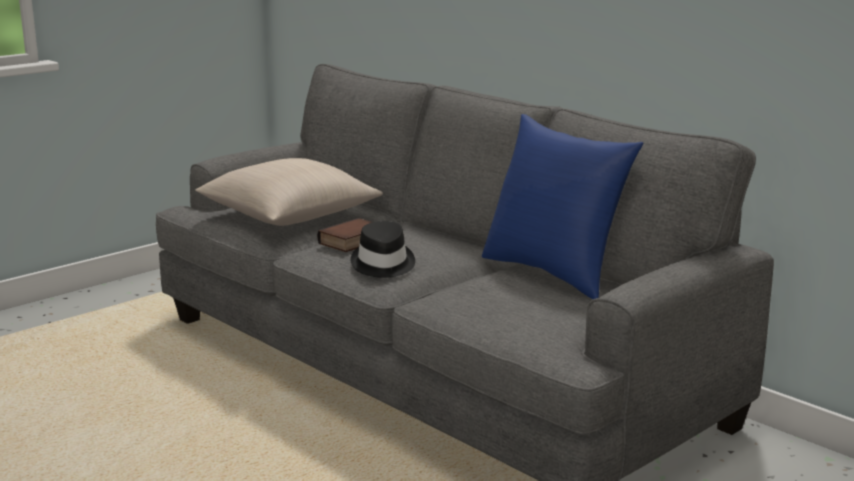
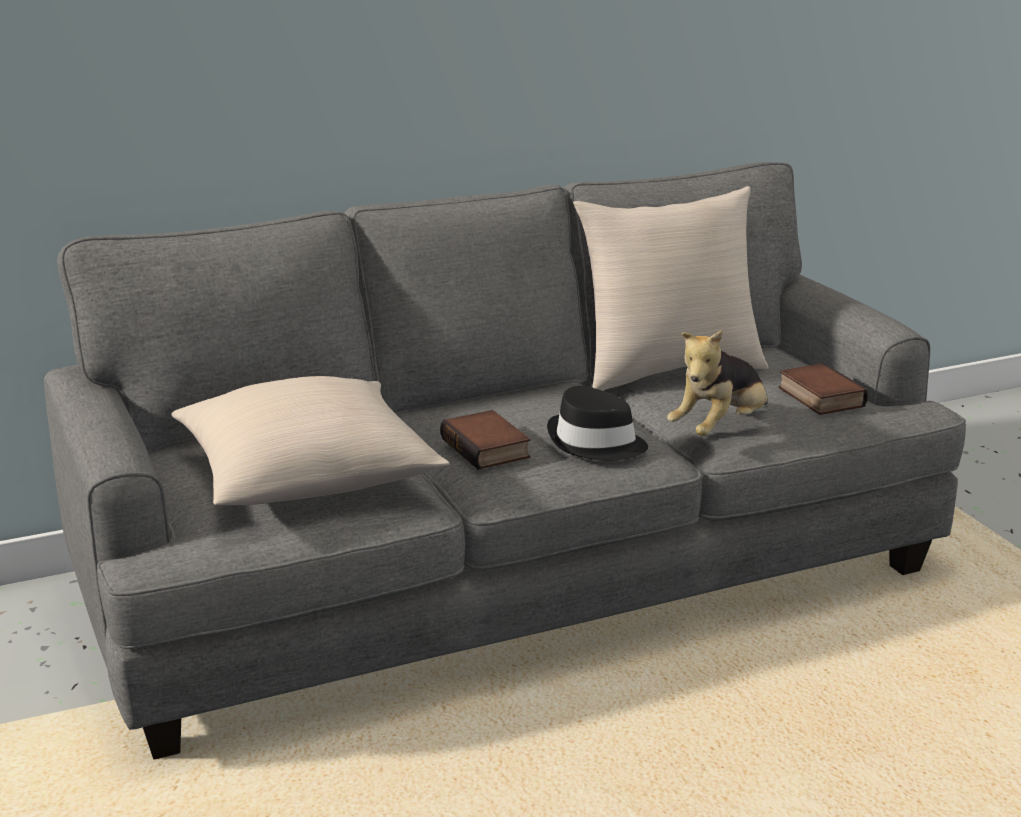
camera: 70 degrees left, 5 degrees up
blue pillow [482,114,643,299] -> beige pillow [573,186,768,391]
none -> plush toy [667,330,768,436]
none -> book [778,363,868,415]

